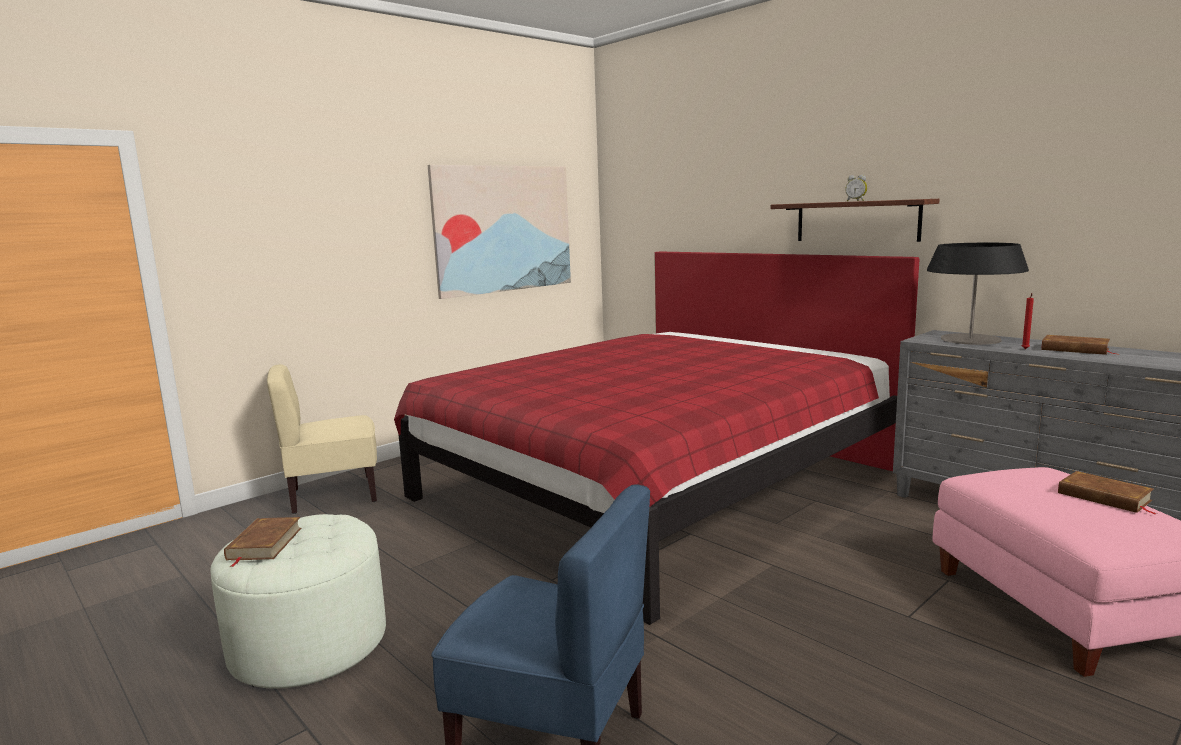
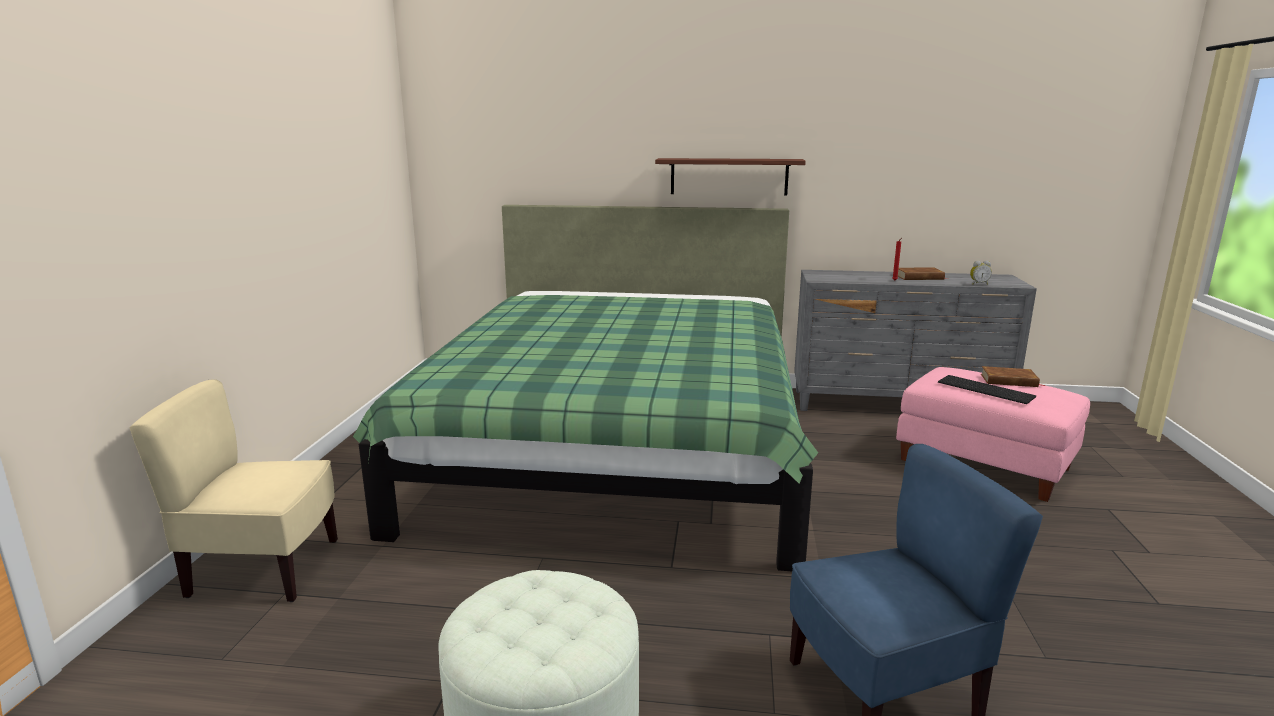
camera: 40 degrees left, 5 degrees up
brown book [224,517,301,567] -> none
beige chair [267,364,377,514] -> beige chair turned 60 degrees clockwise [129,379,338,602]
red bed [394,251,920,625] -> green bed [353,205,818,571]
picture [428,165,571,299] -> none
alarm clock [845,175,867,201] -> alarm clock moved to [970,261,992,285]
table lamp [927,243,1029,345] -> none
none -> keyboard [938,375,1036,404]

